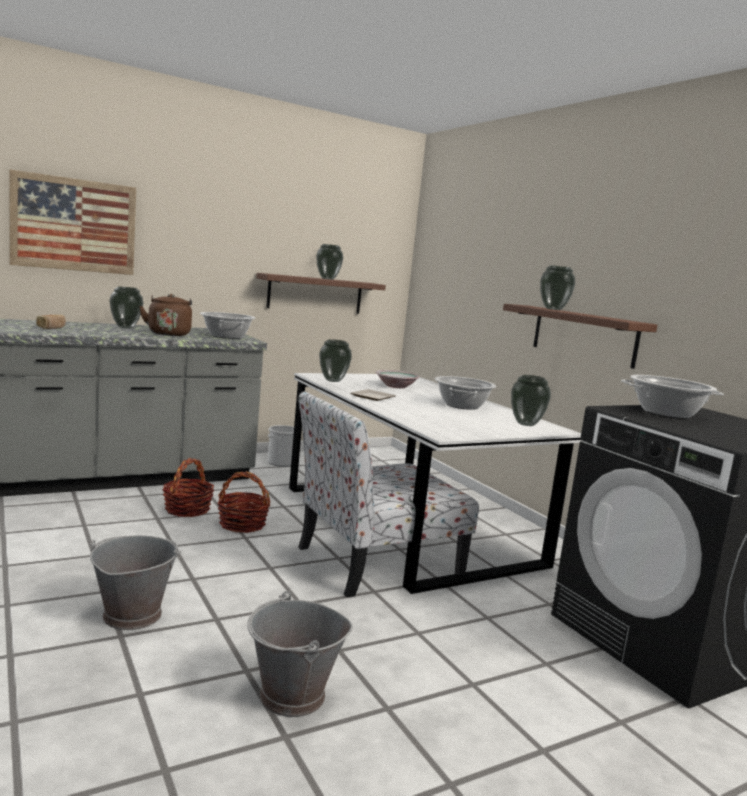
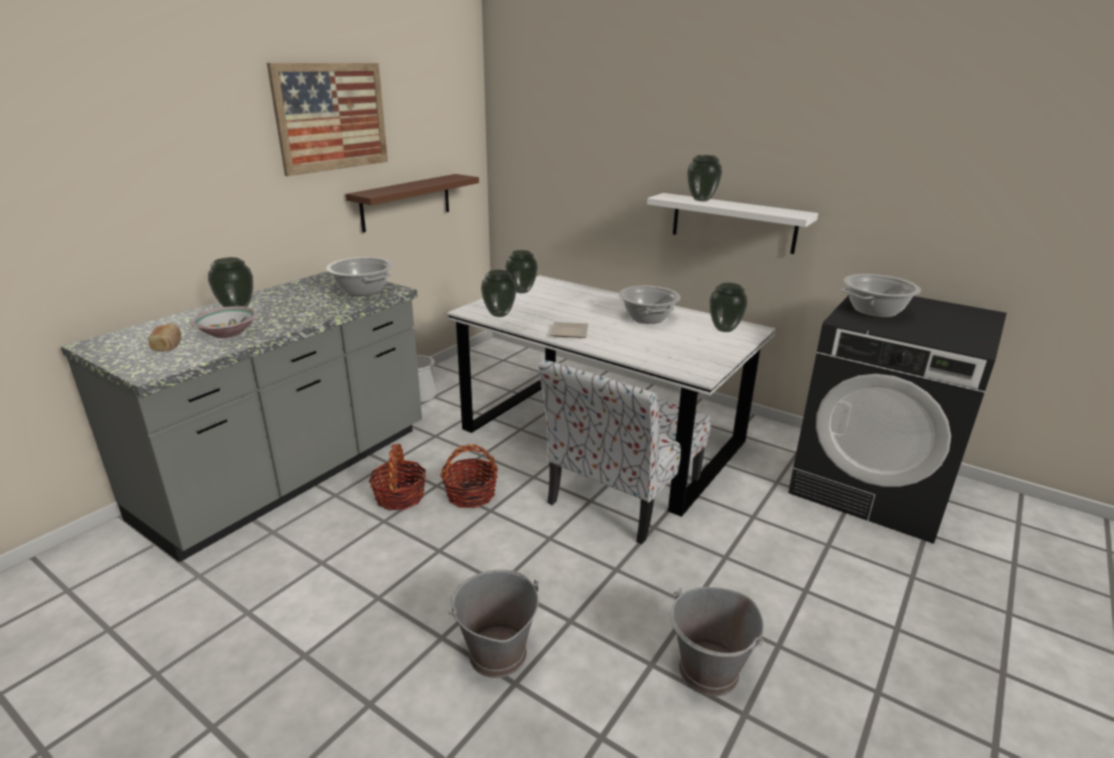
camera: 25 degrees left, 15 degrees up
picture [9,169,136,275] -> picture moved to [267,63,388,176]
brown kettle [139,294,192,336] -> none
vase [316,244,343,280] -> vase moved to [505,250,538,293]
bowl [376,370,420,388] -> bowl moved to [190,306,257,338]
brown shelf [503,304,657,369] -> white shelf [647,193,818,254]

